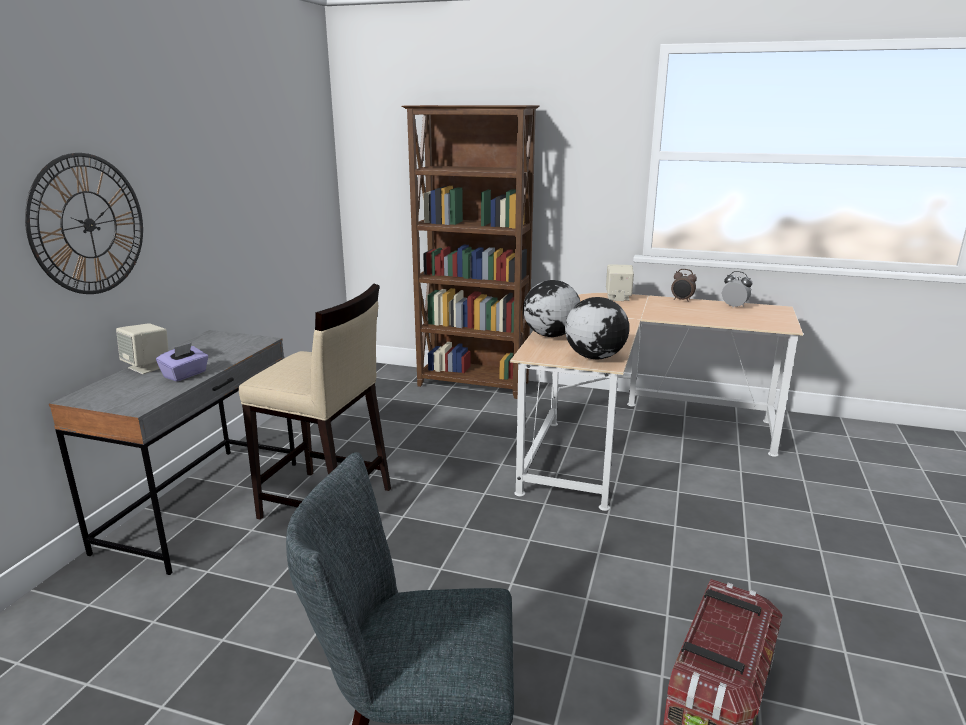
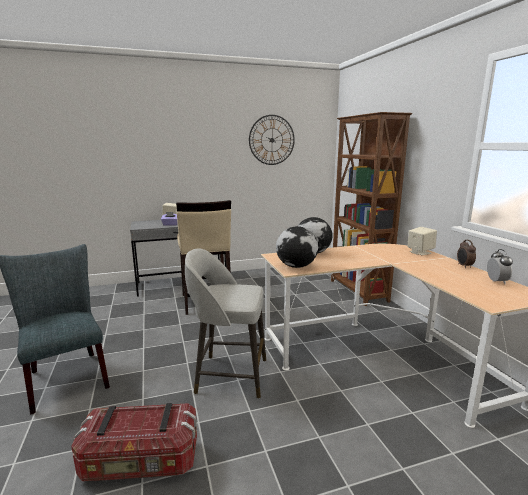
camera: 55 degrees right, 5 degrees down
wall clock [25,153,143,294] -> wall clock moved to [249,115,295,165]
none -> grey stool [185,248,266,398]

